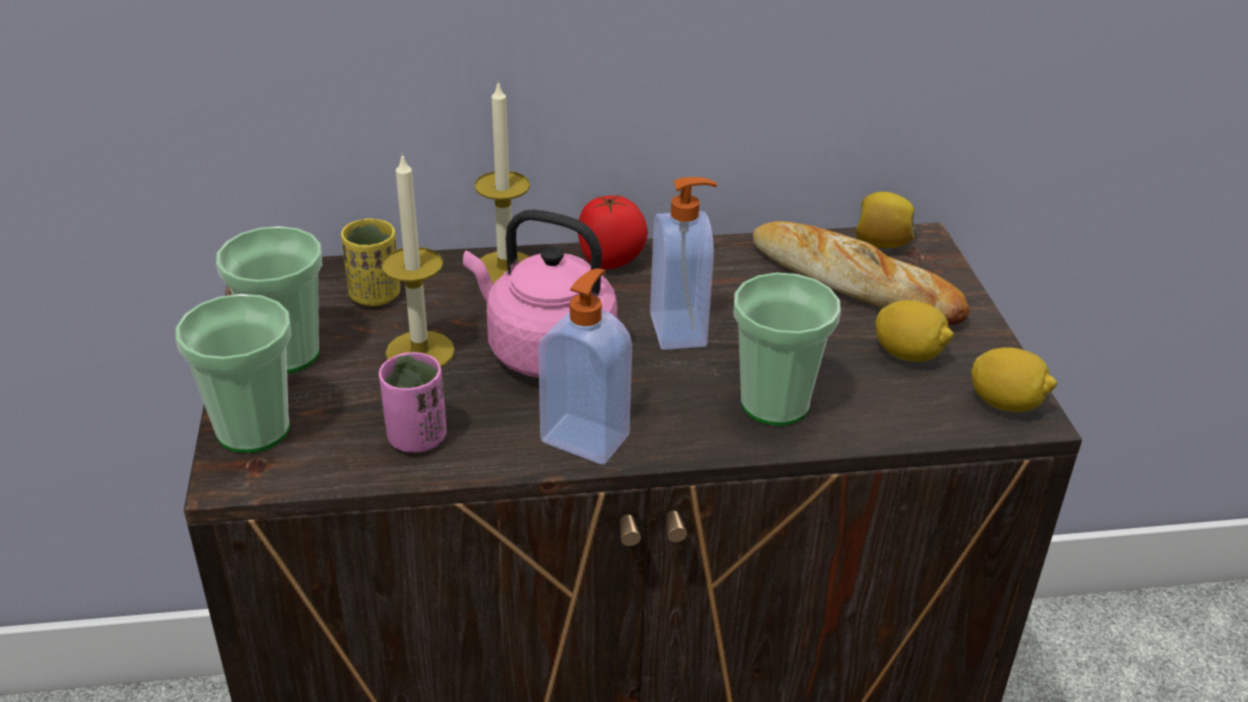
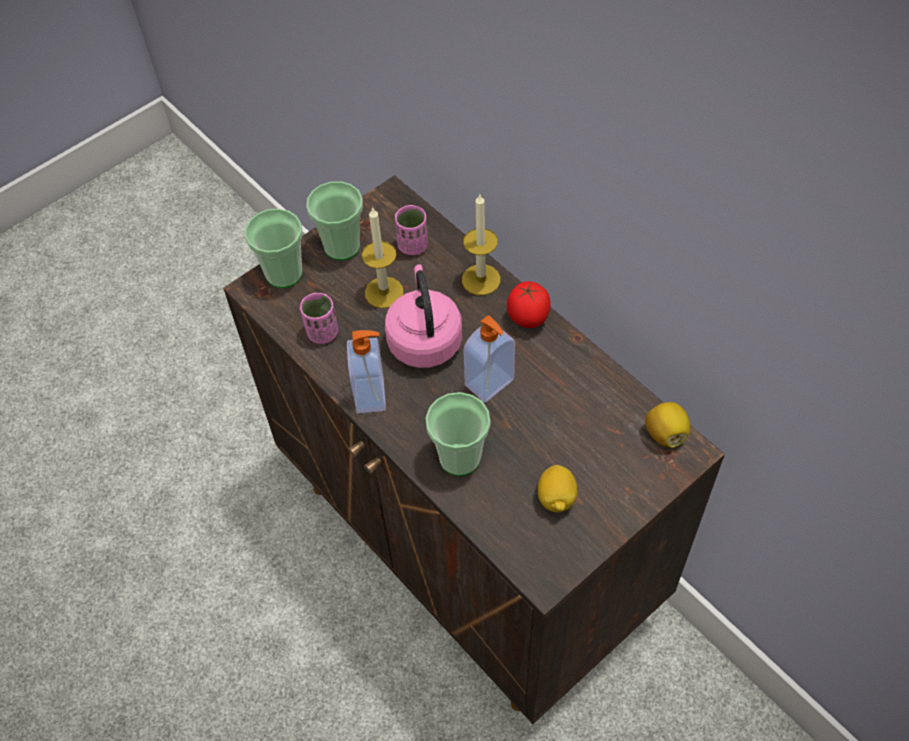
camera: 60 degrees right, 20 degrees up
yellow cup [341,218,400,306] -> pink cup [395,205,428,255]
bread [753,221,970,325] -> none
lemon [971,347,1057,412] -> none

